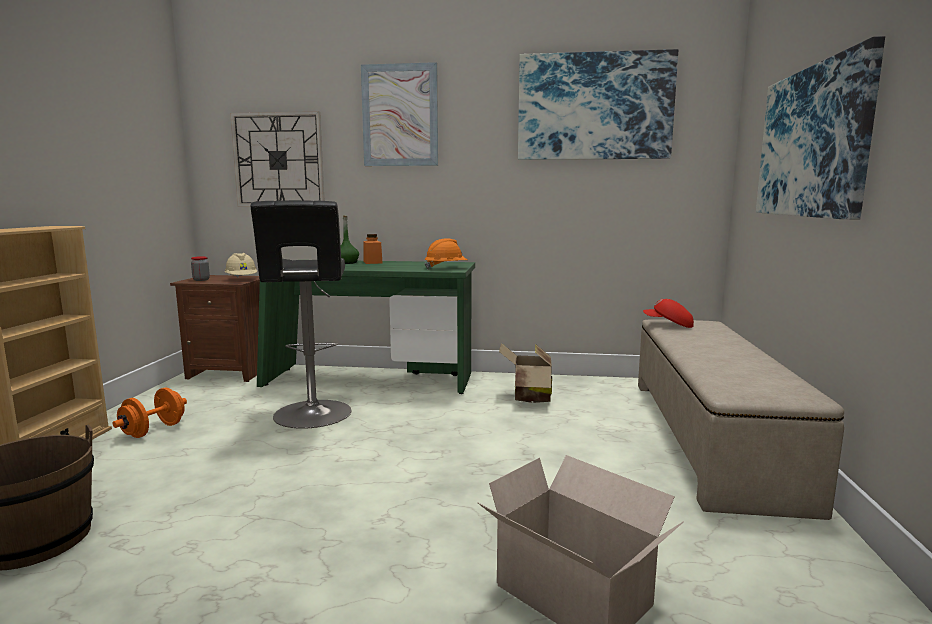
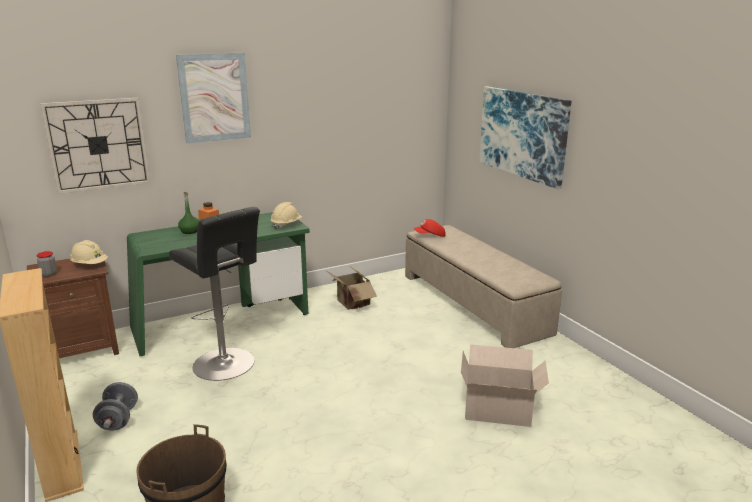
camera: 35 degrees left, 10 degrees up
orange dumbbell [113,388,187,438] -> grey dumbbell [93,382,138,430]
orange hard hat [424,238,468,269] -> beige hard hat [271,202,302,230]
picture [518,49,678,160] -> none

